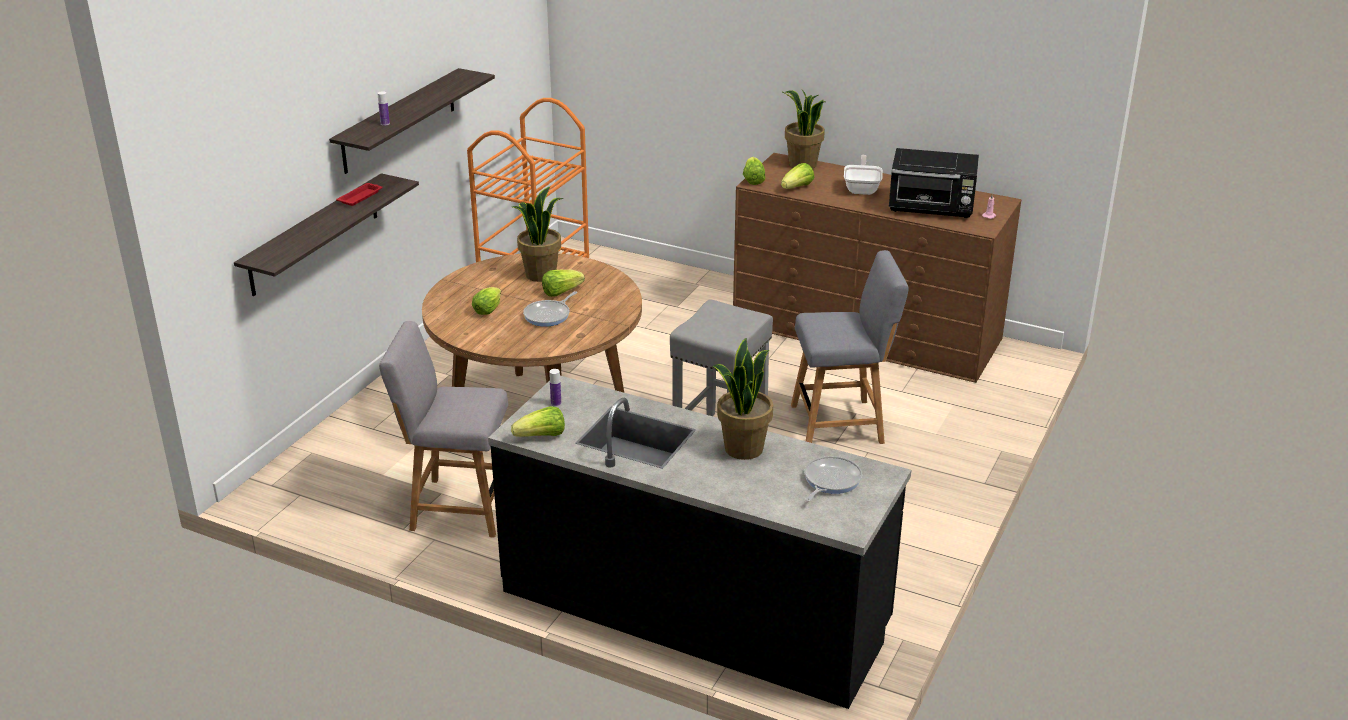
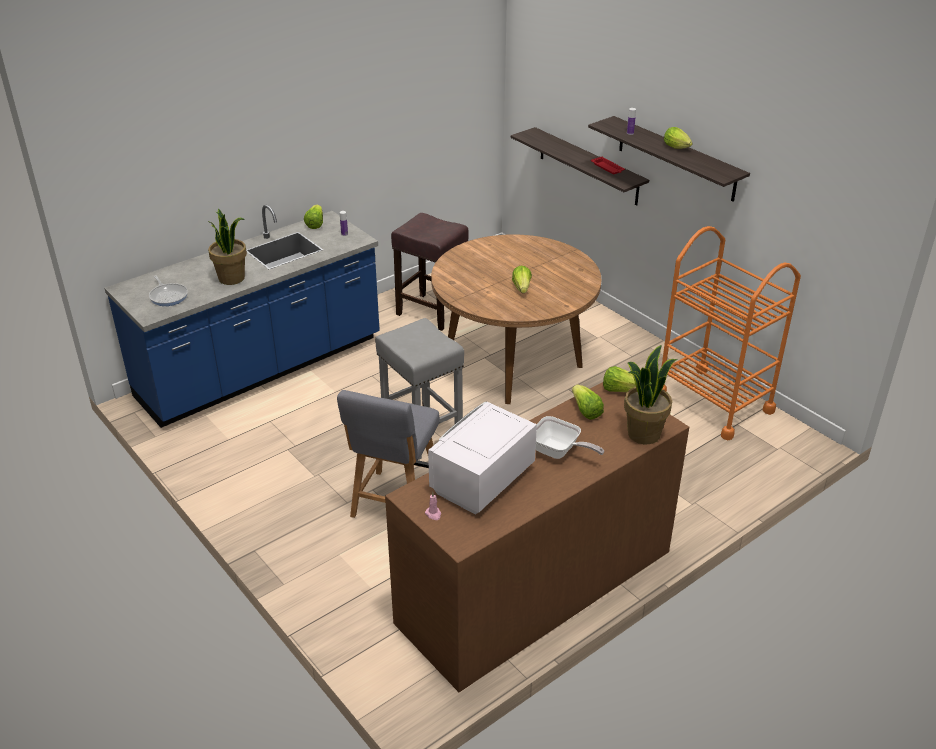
camera: 115 degrees right, 5 degrees up
grey chair [379,321,508,538] -> brown stool [391,213,468,331]
lettuce [472,287,501,315] -> lettuce moved to [664,127,692,149]
black counter [488,376,911,709] -> blue counter [104,205,380,428]
potted plant [512,187,564,282] -> none
frying pan [523,291,577,327] -> none
black microwave [889,148,979,218] -> white microwave [428,402,537,515]

